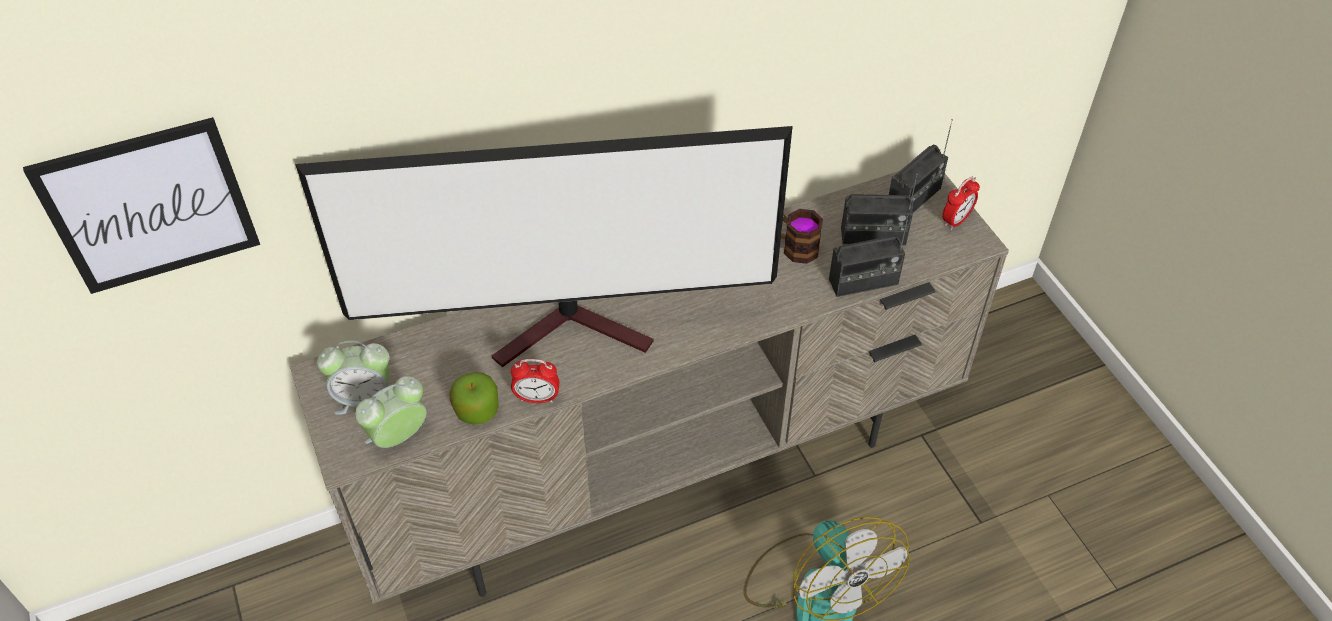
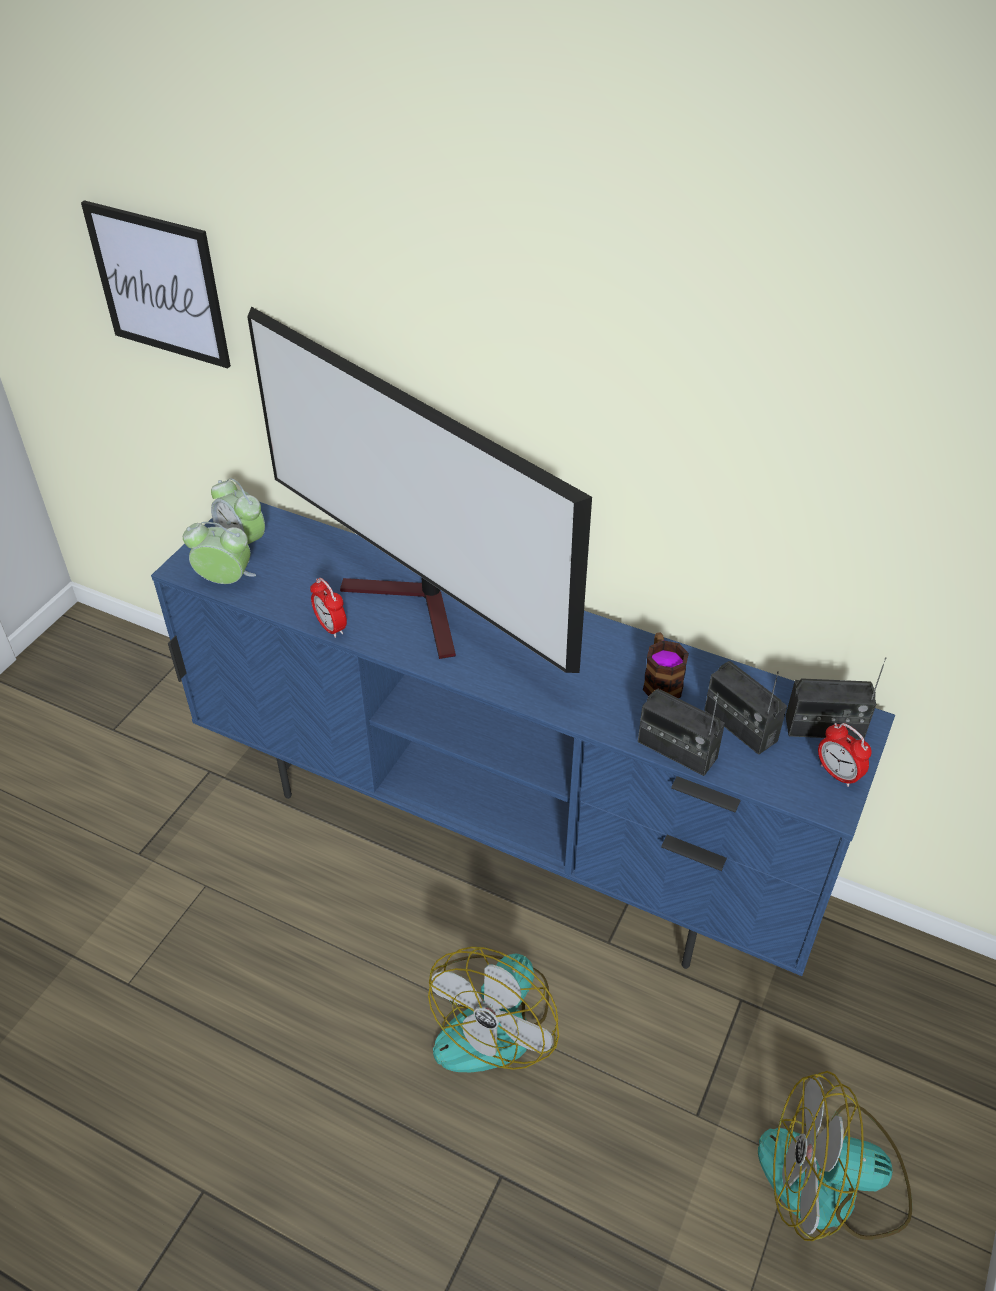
camera: 50 degrees right, 5 degrees down
beige tv stand [290,171,1009,604] -> blue tv stand [151,502,895,976]
apple [449,372,499,425] -> none
alarm clock [942,177,980,230] -> alarm clock turned 45 degrees clockwise [818,723,872,787]
none -> fan [758,1071,912,1241]

